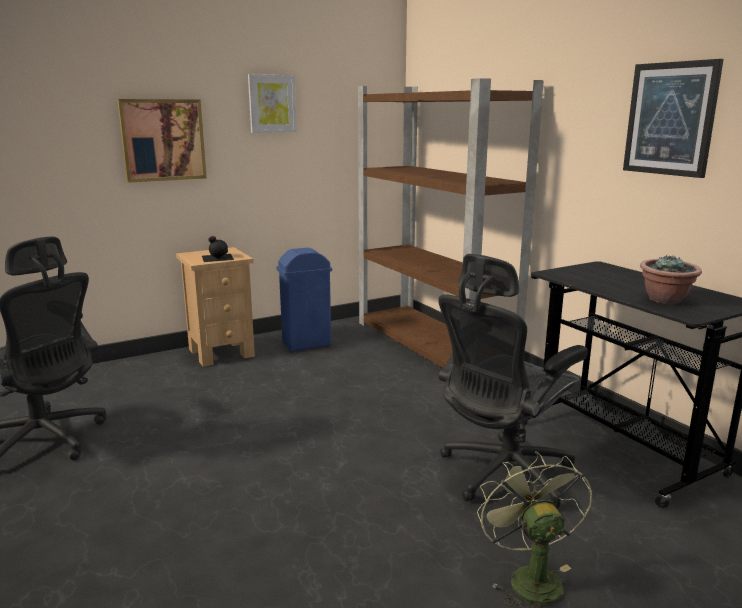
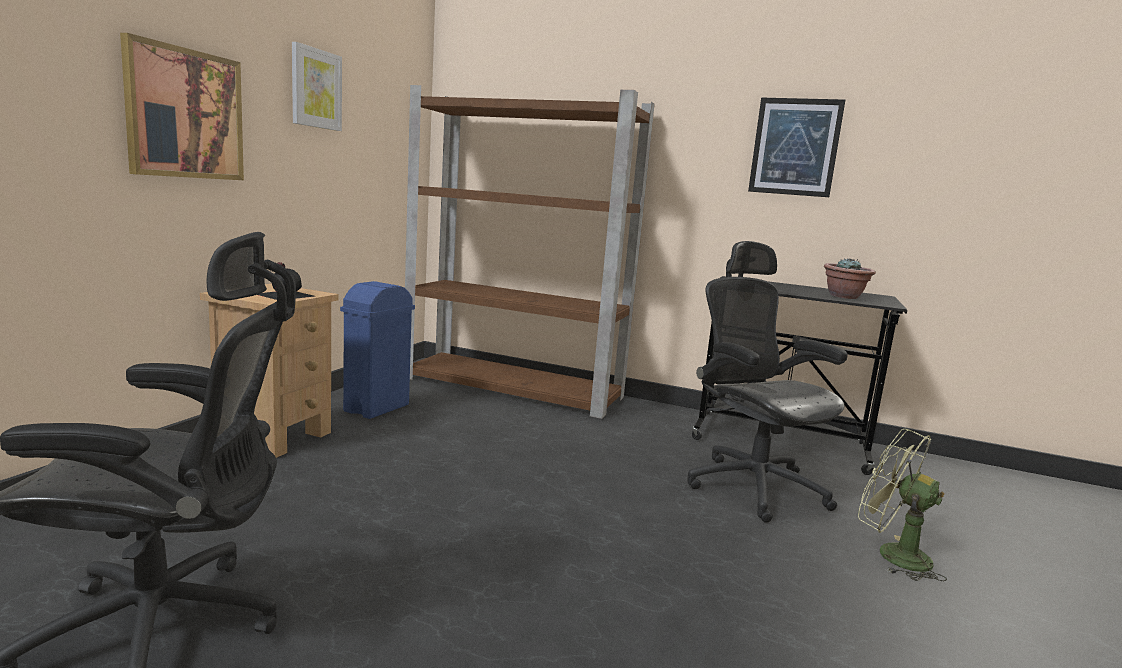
camera: 40 degrees left, 5 degrees down
office chair [438,254,588,508] -> office chair turned 150 degrees clockwise [687,241,848,523]

